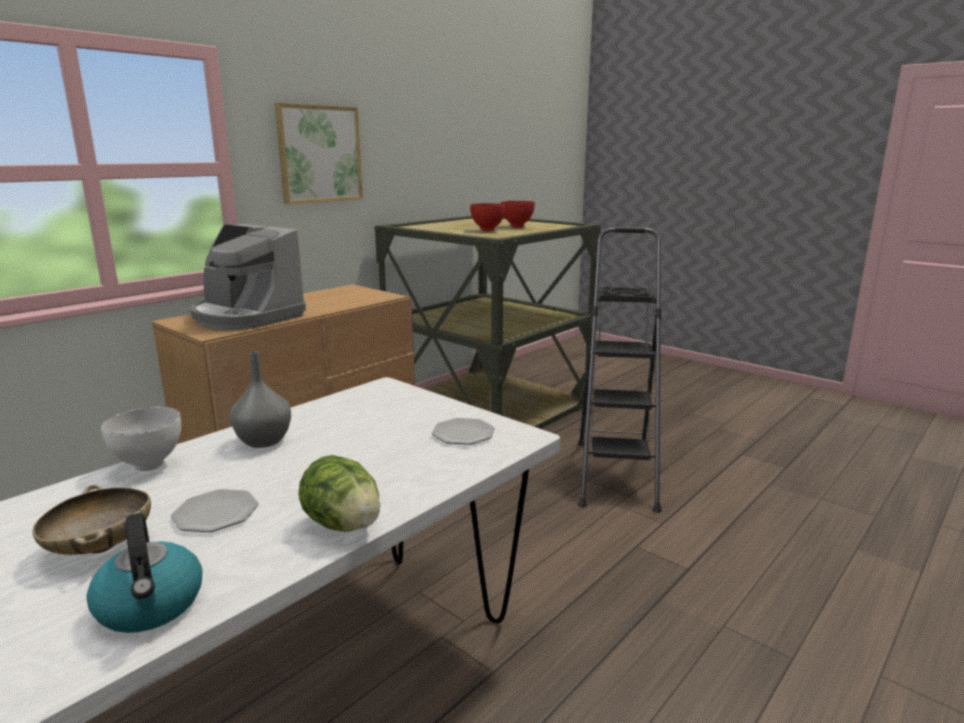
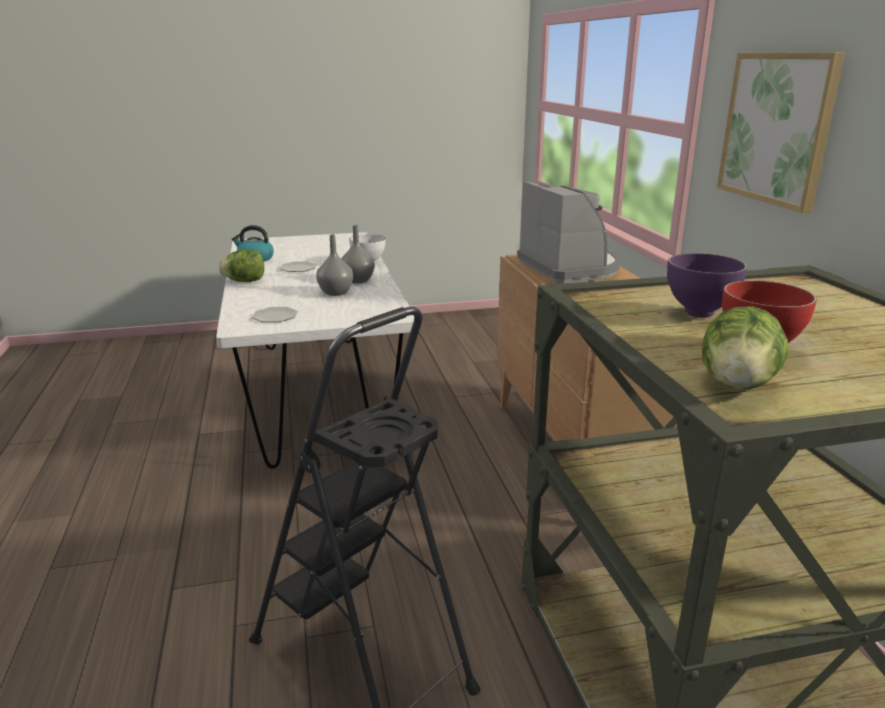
camera: 125 degrees right, 5 degrees up
beige bowl [33,485,151,555] -> none
coffee machine [190,224,306,330] -> coffee machine turned 90 degrees clockwise [517,181,620,284]
red bowl [470,203,506,231] -> purple bowl [667,253,747,318]
none -> grey vase [316,234,353,296]
none -> lettuce [702,306,788,390]

